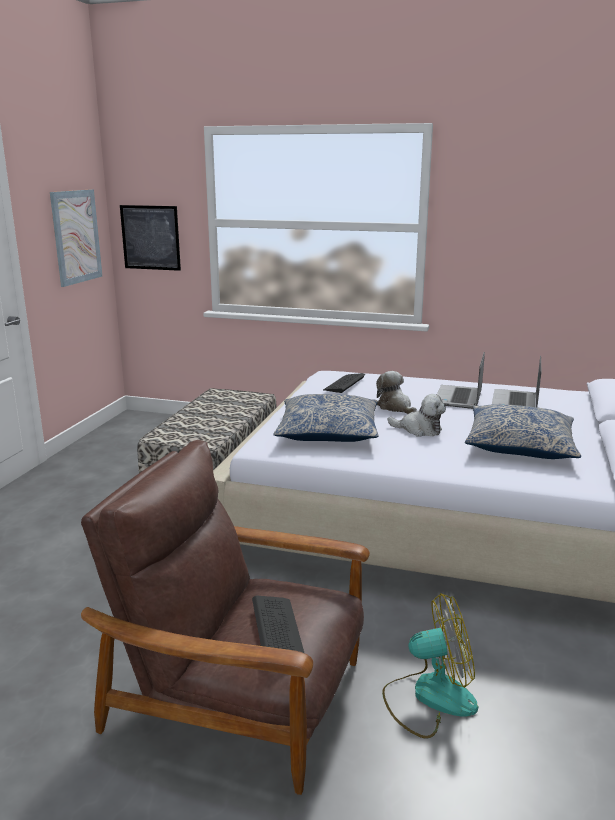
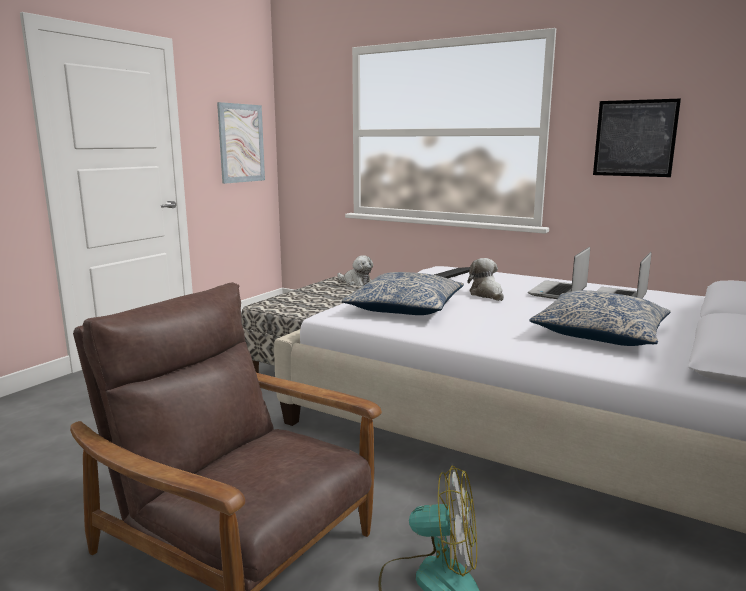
camera: 15 degrees right, 5 degrees down
picture [120,205,181,271] -> picture moved to [593,99,681,177]
keyboard [252,595,304,653] -> none
plush toy [388,394,446,437] -> plush toy moved to [337,255,373,286]

